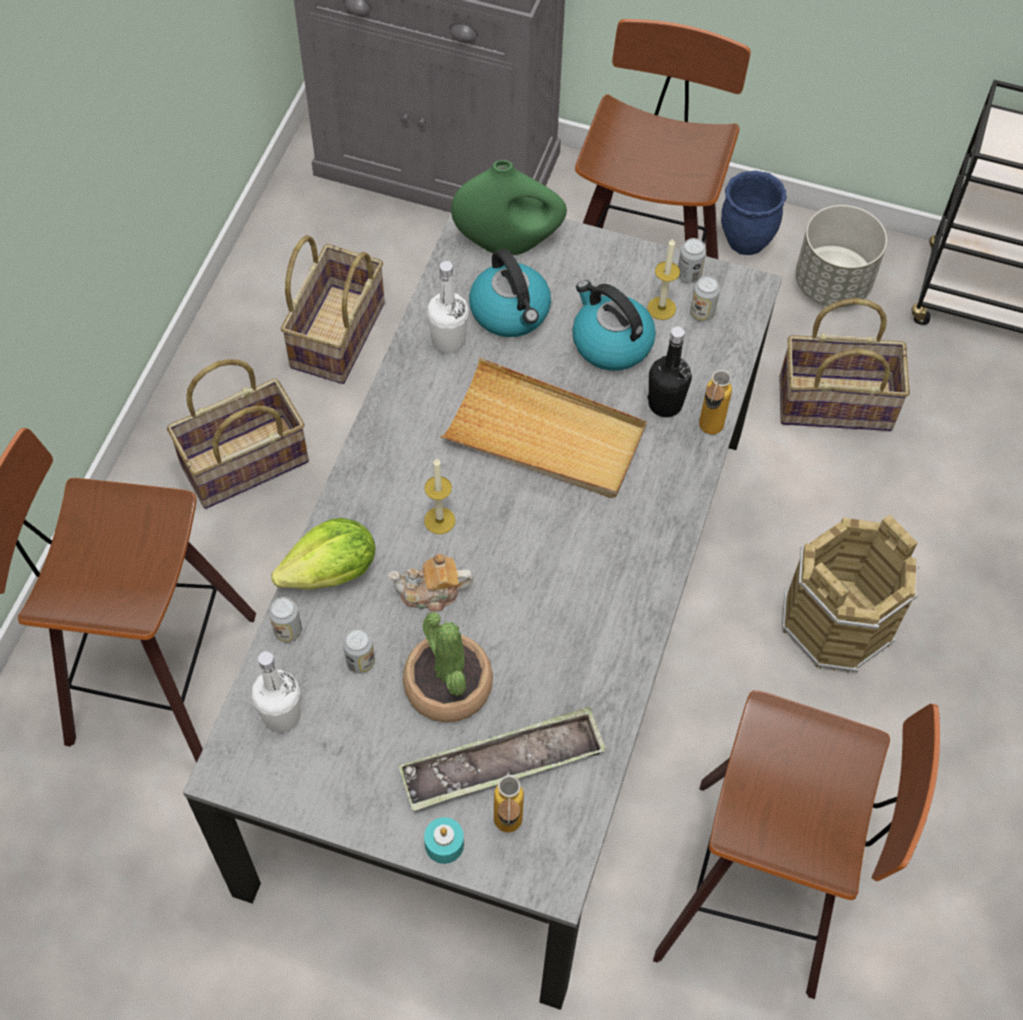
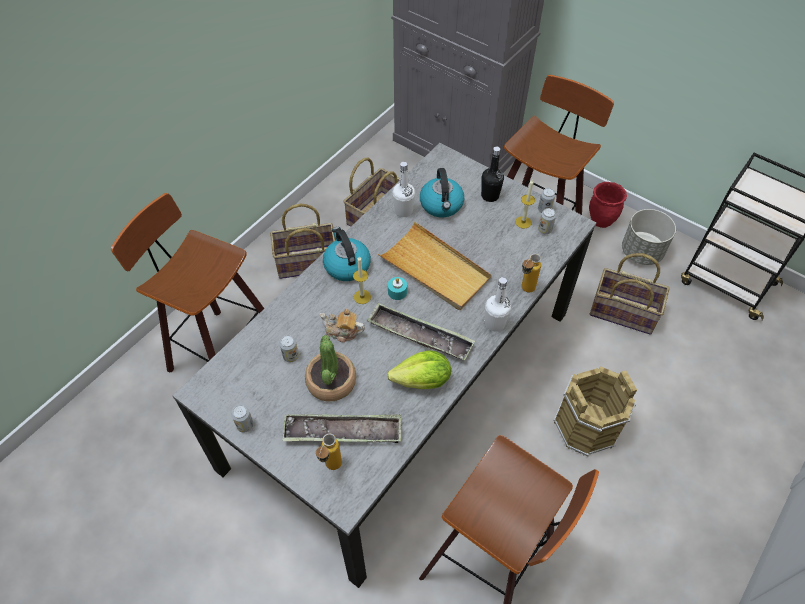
camera: 20 degrees right, 5 degrees down
white bottle [251,651,301,732] -> white bottle moved to [484,277,511,332]
can [269,597,302,642] -> can moved to [232,405,254,433]
lettuce [271,518,375,590] -> lettuce moved to [387,350,451,389]
turquoise candle [424,817,464,864] -> turquoise candle moved to [388,277,407,300]
green vase [451,160,567,255] -> none
kettle [572,280,656,371] -> kettle moved to [323,227,371,281]
black bottle [647,326,692,417] -> black bottle moved to [481,146,504,202]
blue planter [721,171,787,255] -> red planter [589,182,627,228]
none -> tray [367,303,475,360]

